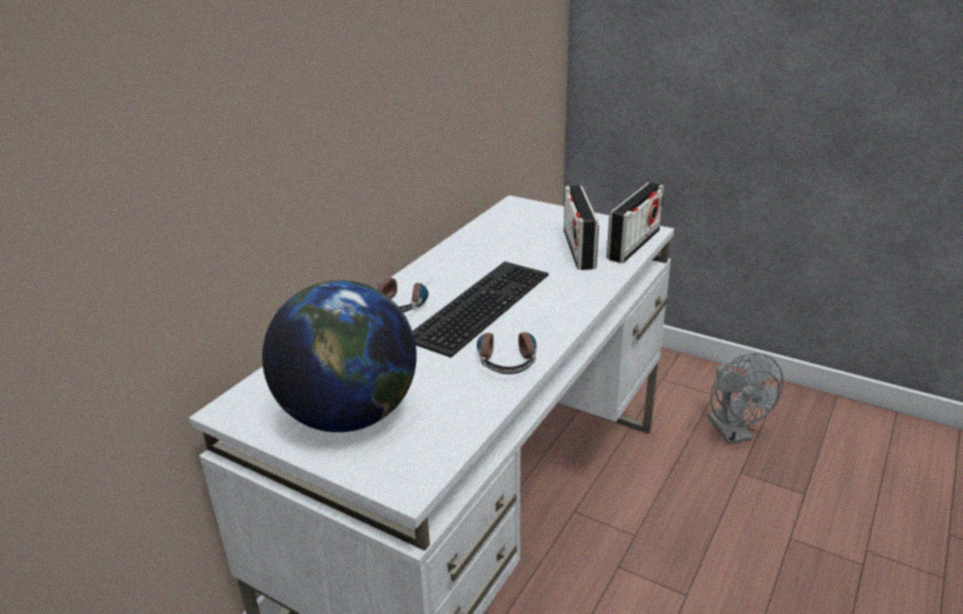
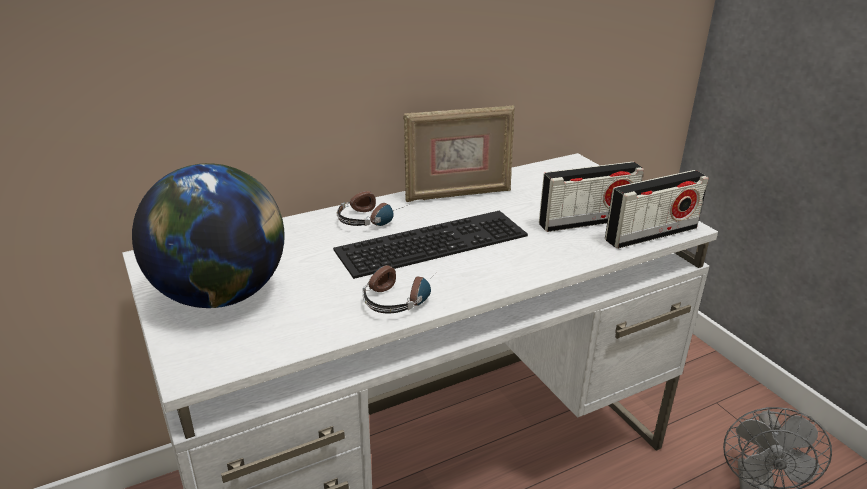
camera: 30 degrees right, 0 degrees up
radio [564,185,599,270] -> radio turned 135 degrees counterclockwise [539,162,644,232]
none -> picture frame [403,105,515,202]

